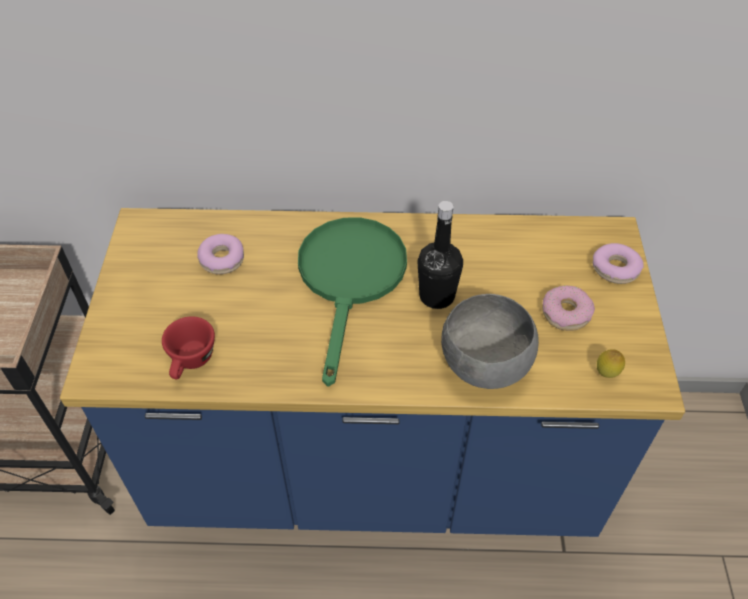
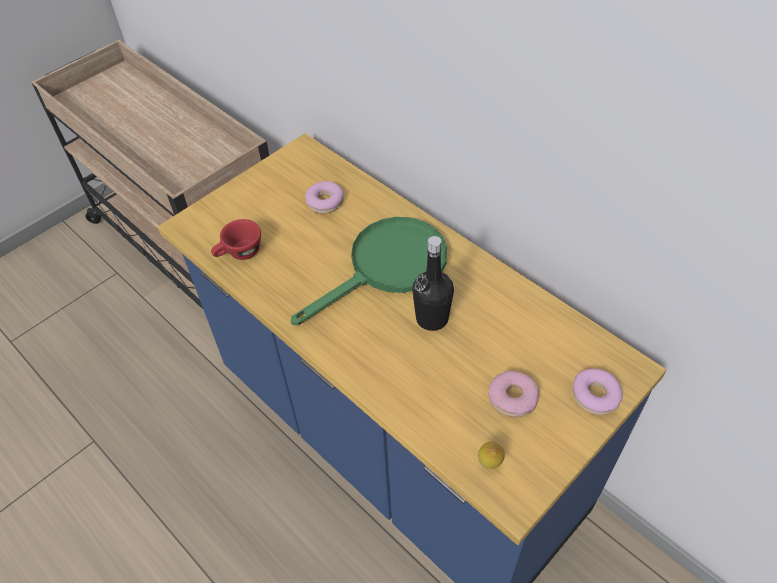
camera: 45 degrees right, 0 degrees up
grey bowl [441,294,539,389] -> none

